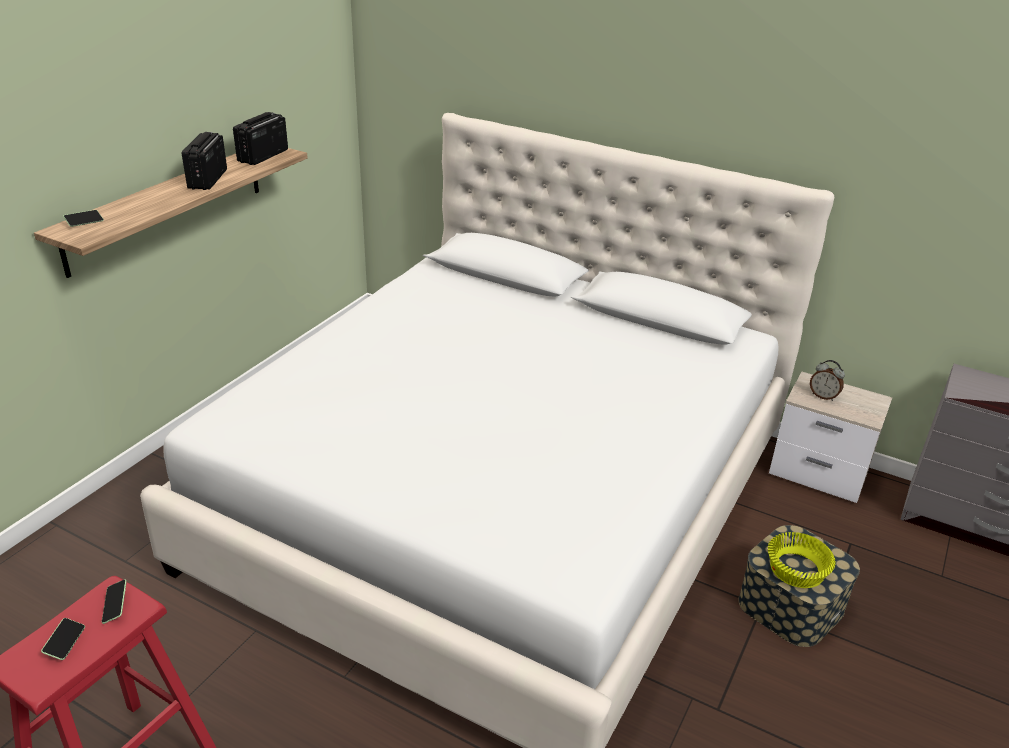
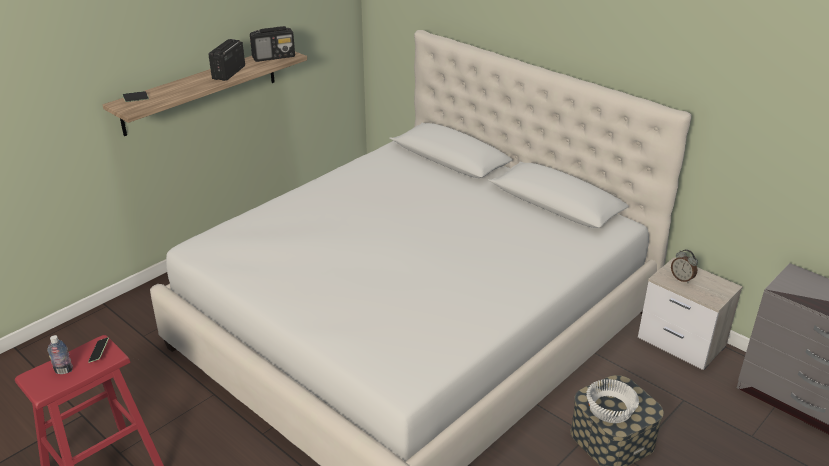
camera: 15 degrees right, 0 degrees up
phone [41,618,85,660] -> bottle [47,335,73,374]
radio [233,112,288,165] -> radio turned 150 degrees counterclockwise [250,26,295,62]
yellow bowl [768,532,836,588] -> white bowl [586,379,639,423]

